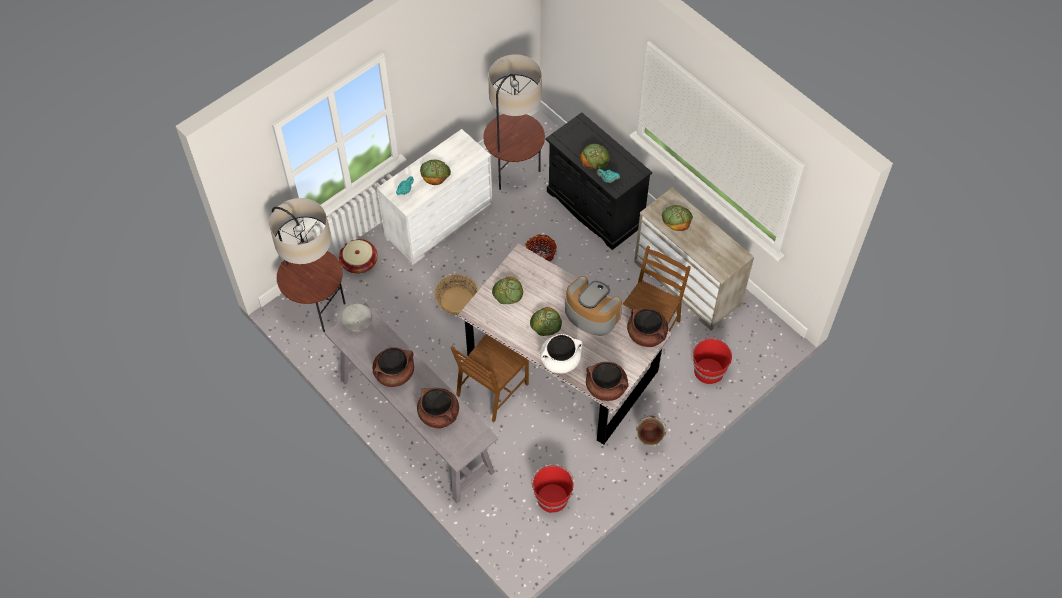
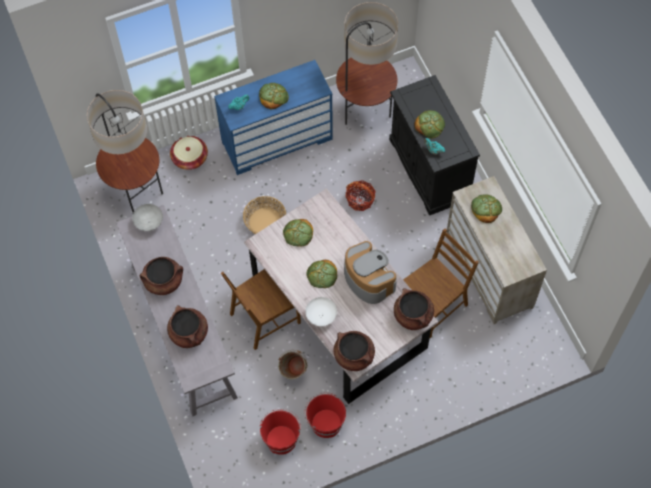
camera: 20 degrees right, 5 degrees up
white dresser [377,129,493,265] -> blue dresser [214,60,333,175]
white cooking pot [540,334,583,373] -> white bowl [305,297,337,326]
green bucket [636,416,666,446] -> green bucket moved to [278,350,307,379]
red bucket [691,337,732,384] -> red bucket moved to [304,392,346,438]

